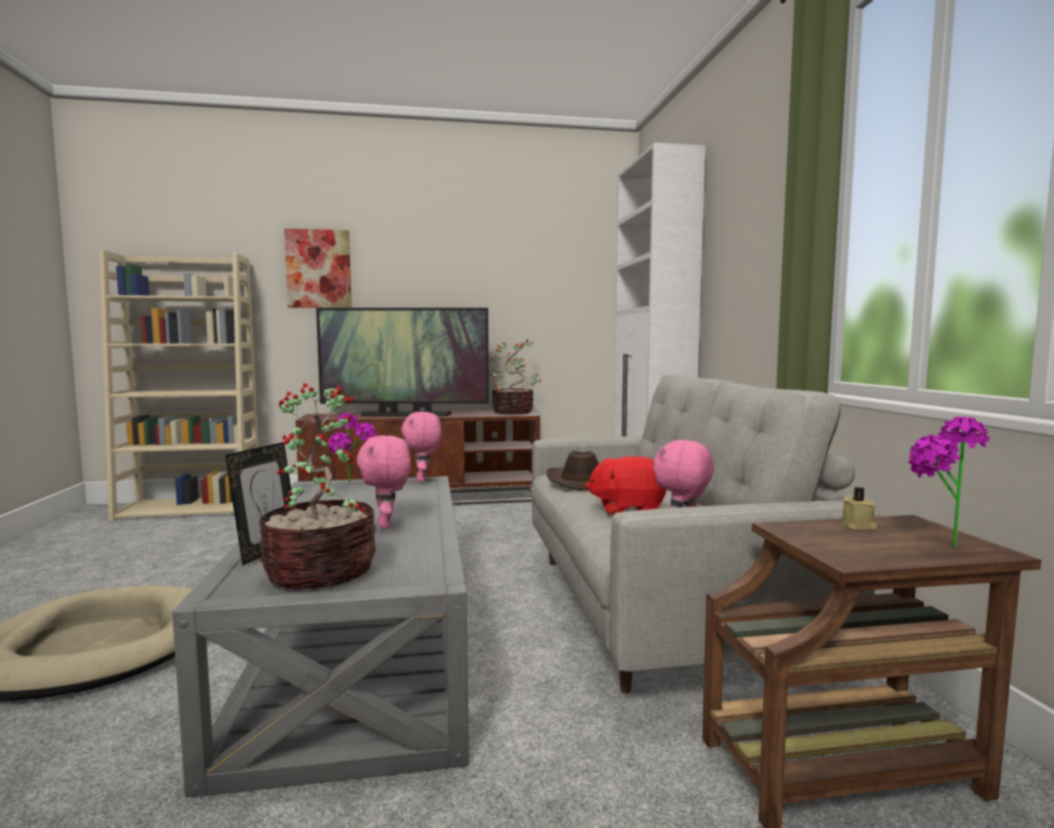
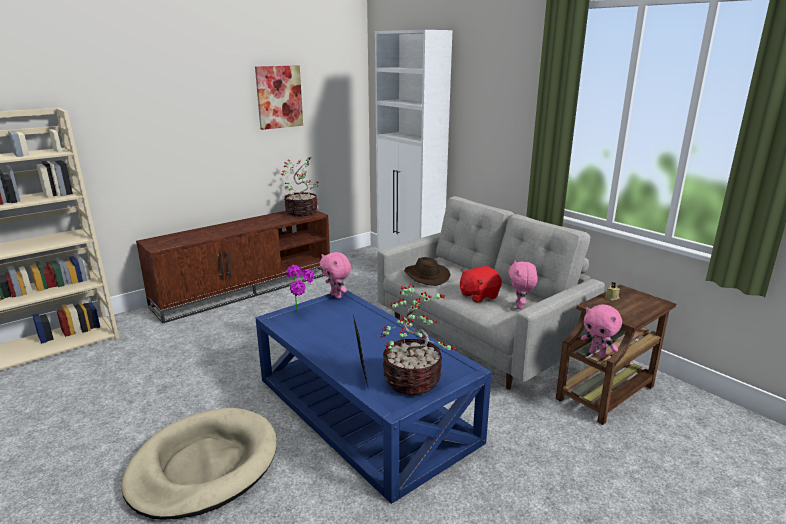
camera: 30 degrees left, 15 degrees up
grey coffee table [172,476,469,798] -> blue coffee table [256,290,492,504]
picture [284,228,352,308] -> picture moved to [255,65,303,130]
television [316,308,489,416] -> none
pink plush toy [357,435,411,529] -> pink plush toy moved to [581,304,622,358]
potted plant [909,417,989,547] -> none

